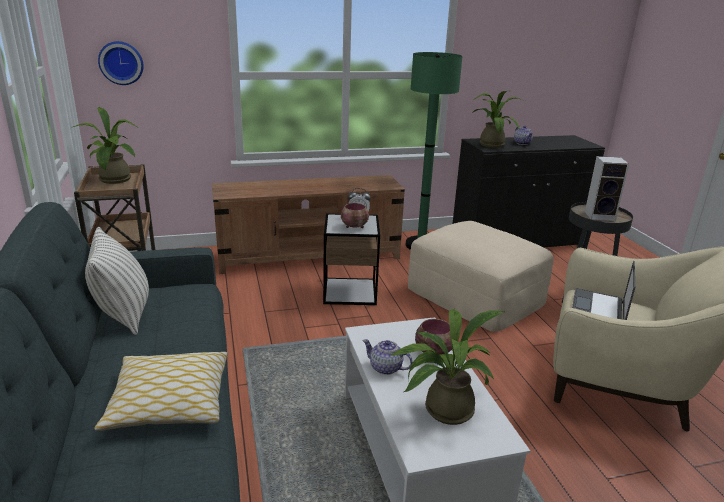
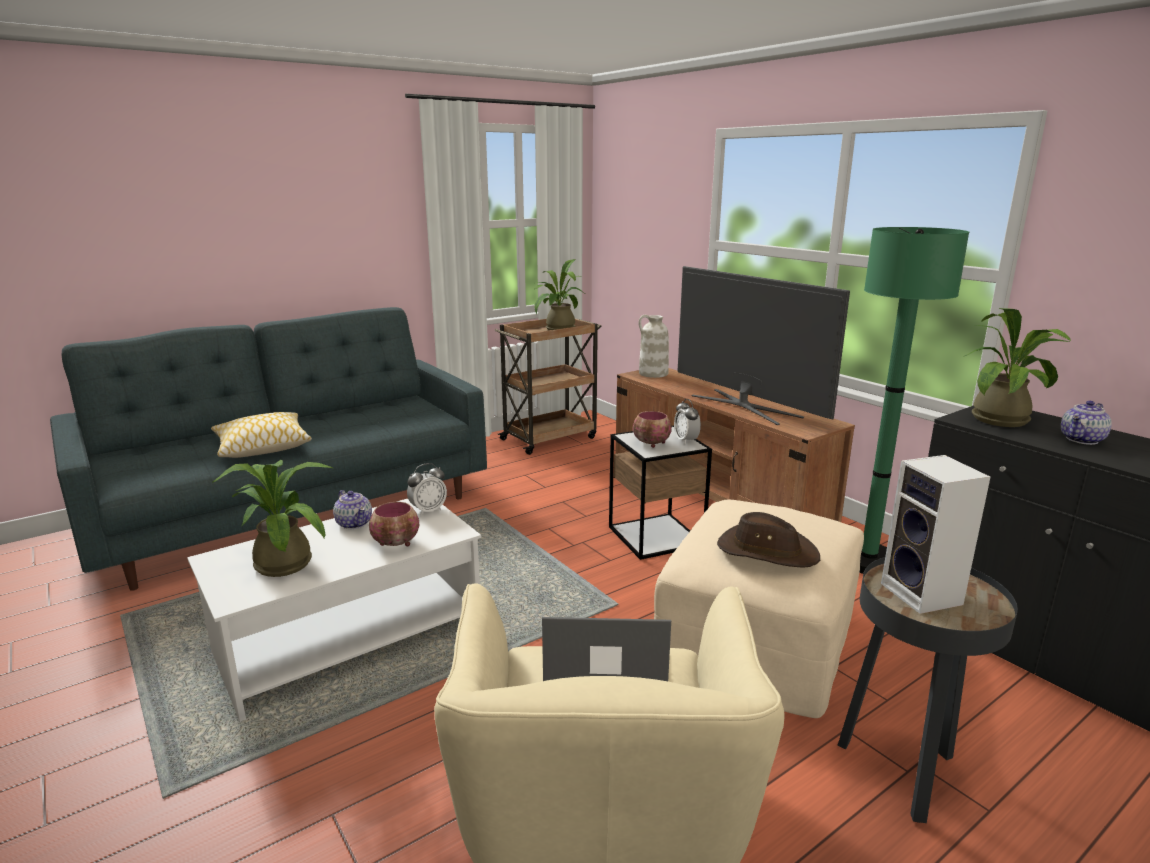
camera: 70 degrees right, 5 degrees down
pillow [85,227,149,335] -> none
wall clock [98,41,144,85] -> none
teapot [363,339,413,375] -> teapot turned 135 degrees clockwise [333,490,372,529]
none -> alarm clock [407,463,447,516]
none -> white vase [639,315,669,378]
none -> television [678,266,850,425]
none -> brown hat [717,512,820,567]

